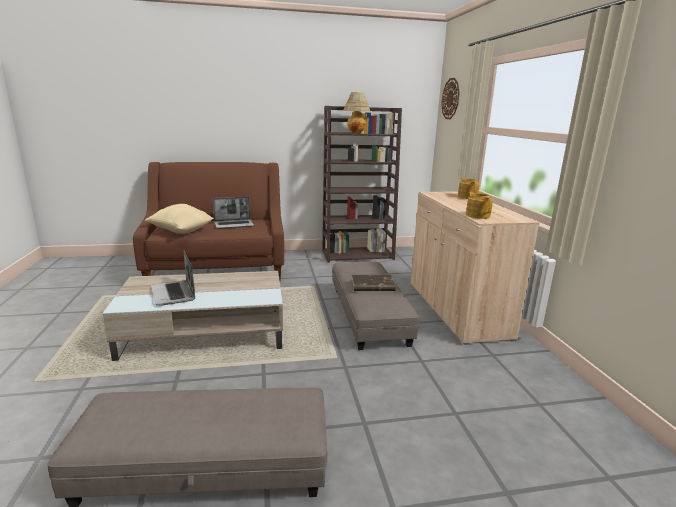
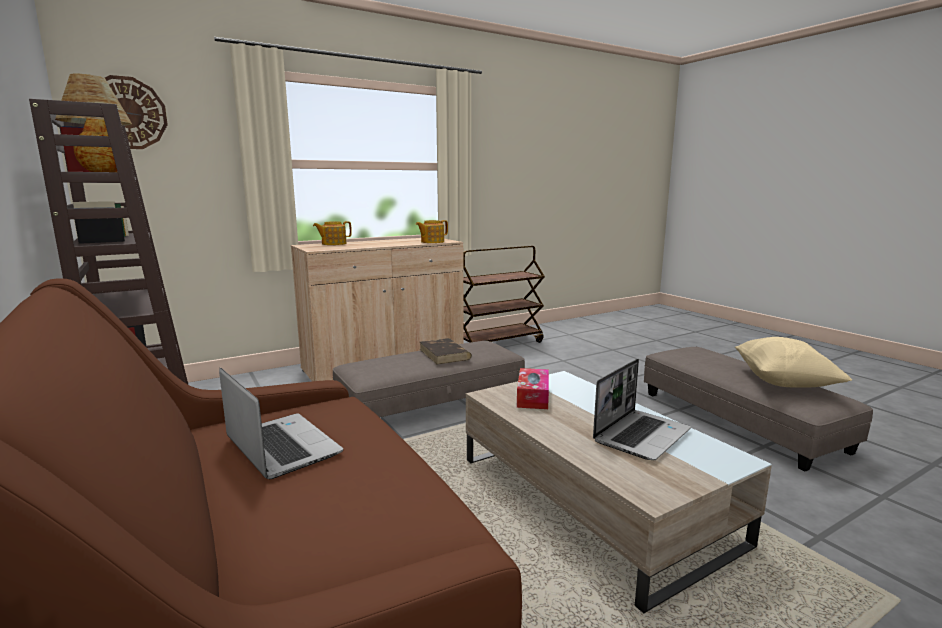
camera: 110 degrees left, 5 degrees down
beige pillow [145,204,214,234] -> beige pillow moved to [735,337,852,388]
none -> brown cart [463,246,545,343]
none -> tissue box [517,368,549,409]

